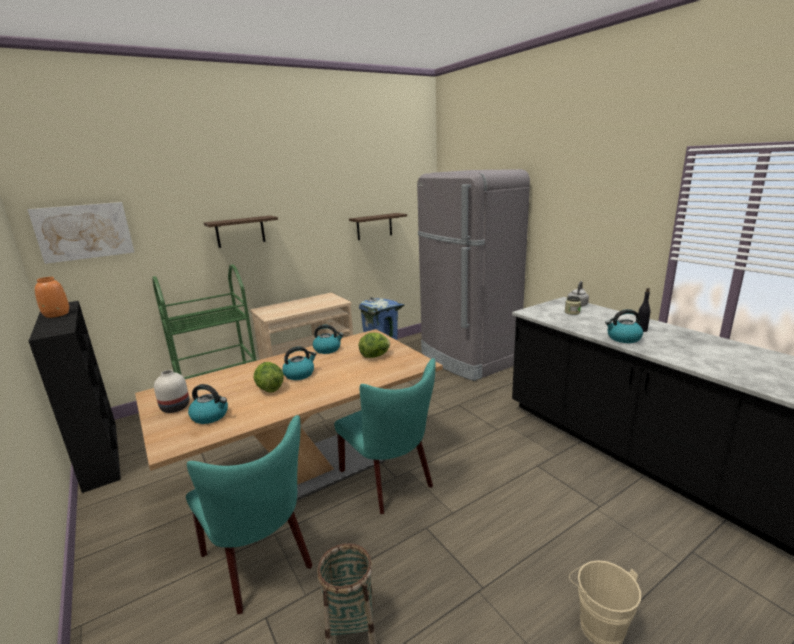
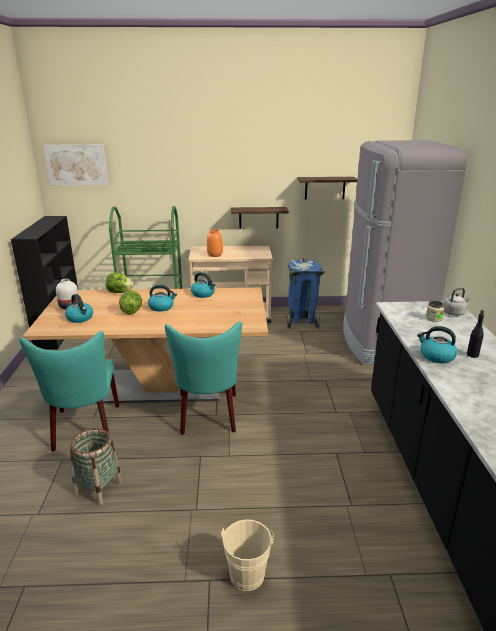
camera: 30 degrees right, 5 degrees up
orange vase [35,277,69,318] -> orange vase moved to [207,229,223,257]
shelf [204,216,278,248] -> shelf moved to [231,207,289,229]
lettuce [359,333,390,358] -> lettuce moved to [106,272,133,293]

